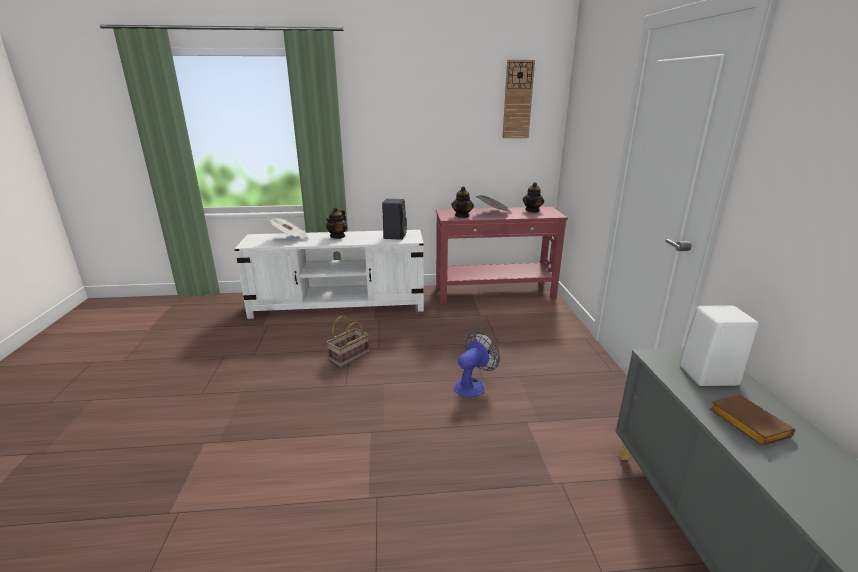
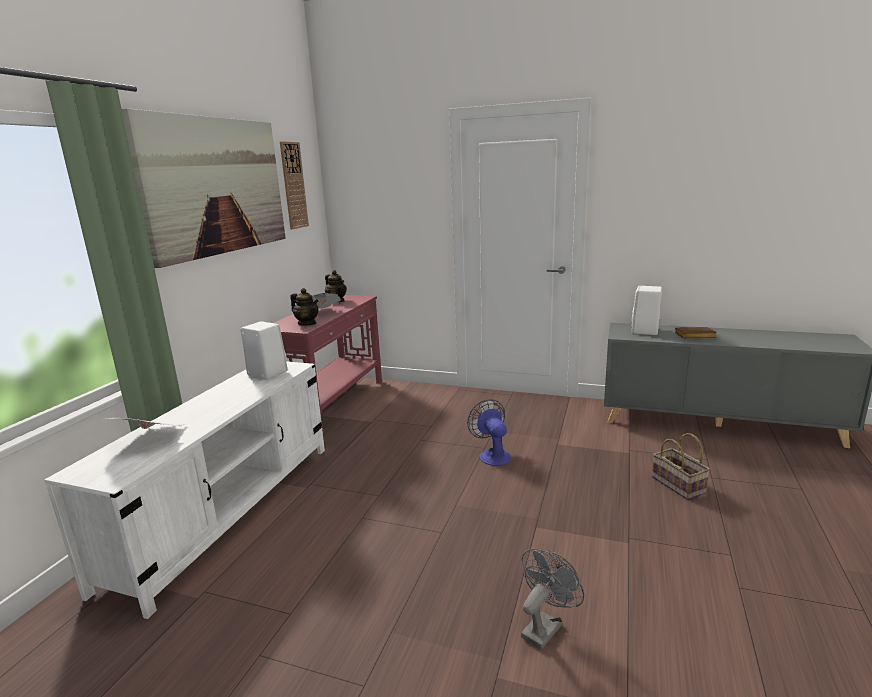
camera: 65 degrees left, 5 degrees down
teapot [326,207,347,239] -> none
basket [326,316,369,368] -> basket moved to [652,433,710,500]
black speaker [382,199,407,240] -> white speaker [241,321,287,380]
none -> picture [122,108,286,268]
none -> grey fan [521,548,584,650]

